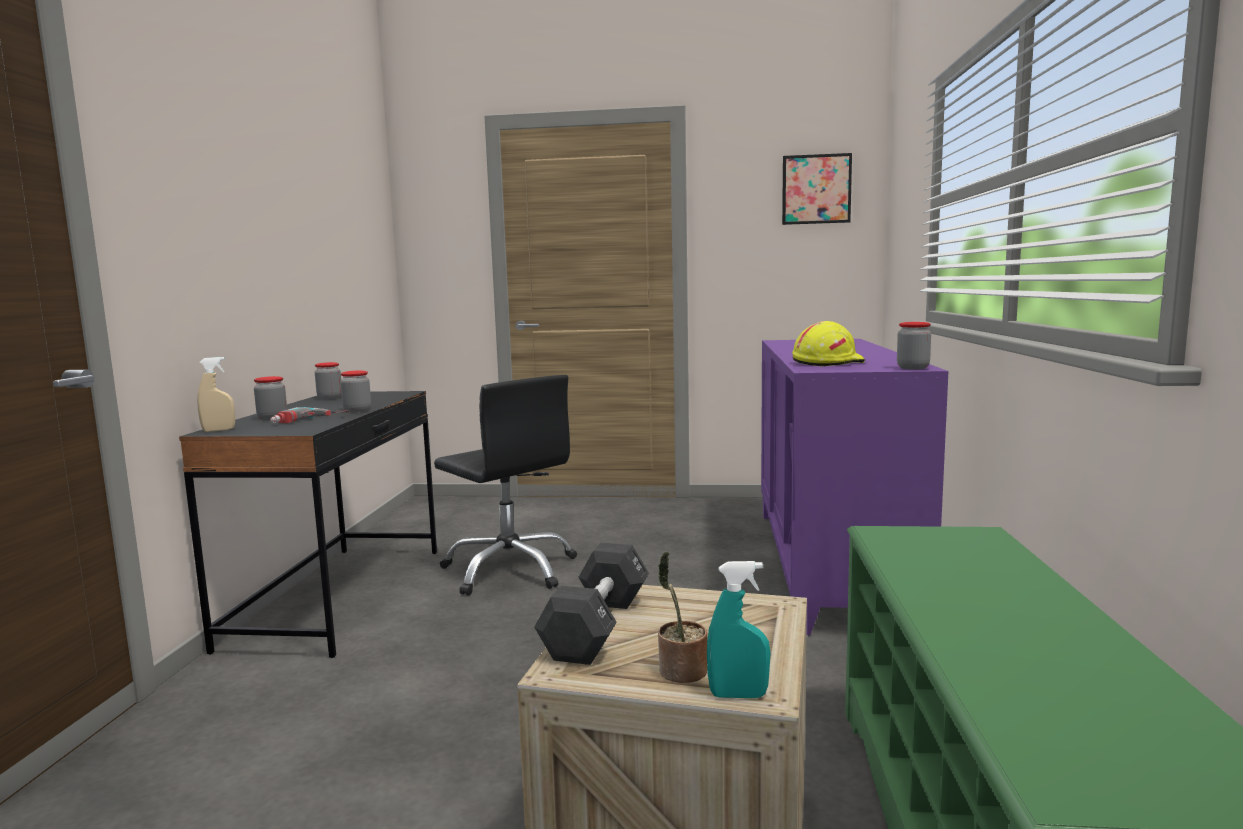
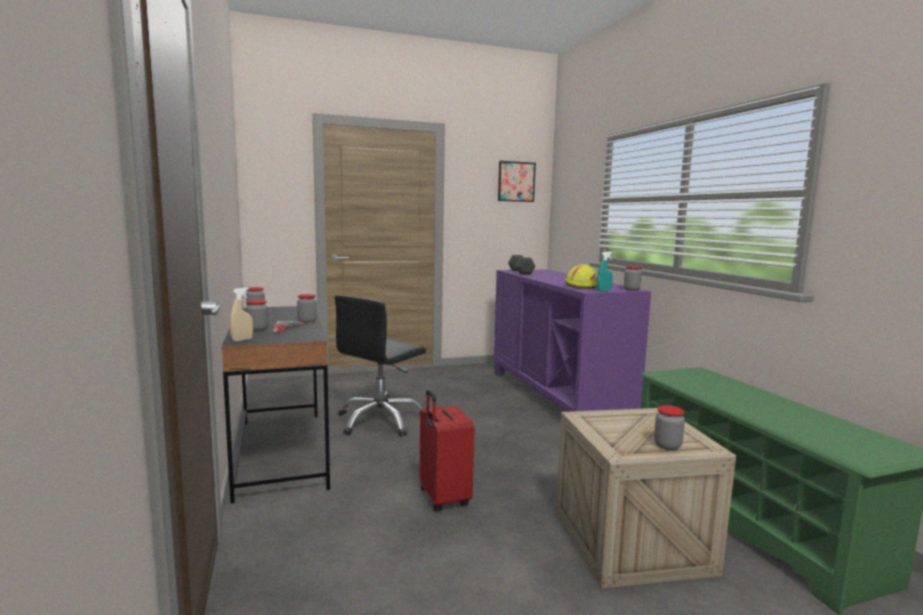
camera: 25 degrees left, 0 degrees up
black office chair [434,375,577,596] -> black office chair turned 105 degrees clockwise [334,295,426,437]
black dumbbell [534,543,649,665] -> black dumbbell moved to [508,255,536,274]
potted plant [658,551,707,683] -> jar [654,405,685,450]
turquoise spray bottle [707,561,771,698] -> turquoise spray bottle moved to [597,252,613,292]
none -> red suitcase [420,390,475,511]

